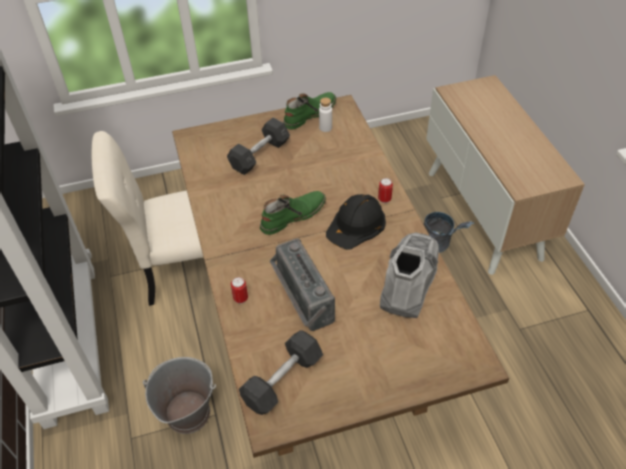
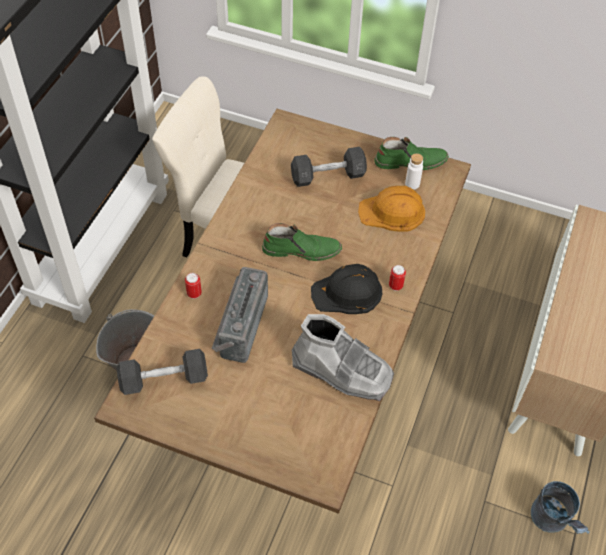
camera: 35 degrees right, 5 degrees up
grey boot [380,232,439,318] -> grey boot turned 60 degrees clockwise [292,314,394,401]
grey bucket [424,212,474,253] -> grey bucket moved to [531,481,590,534]
none -> orange hard hat [358,186,425,232]

